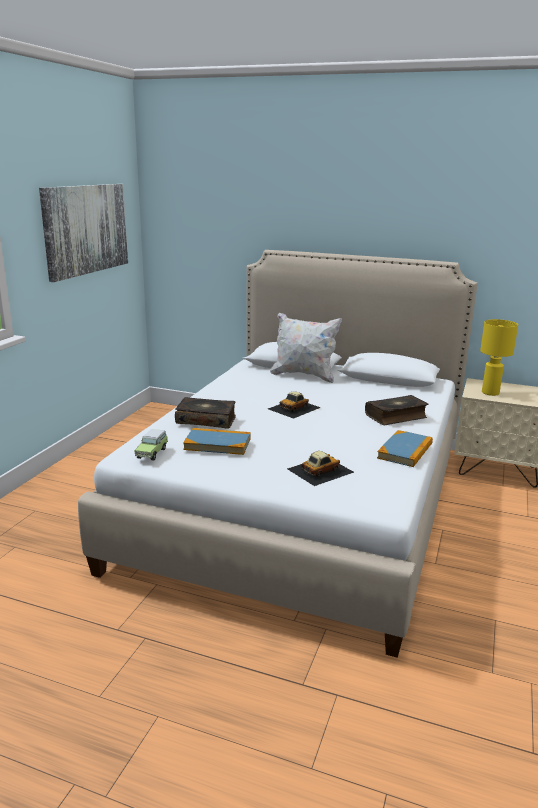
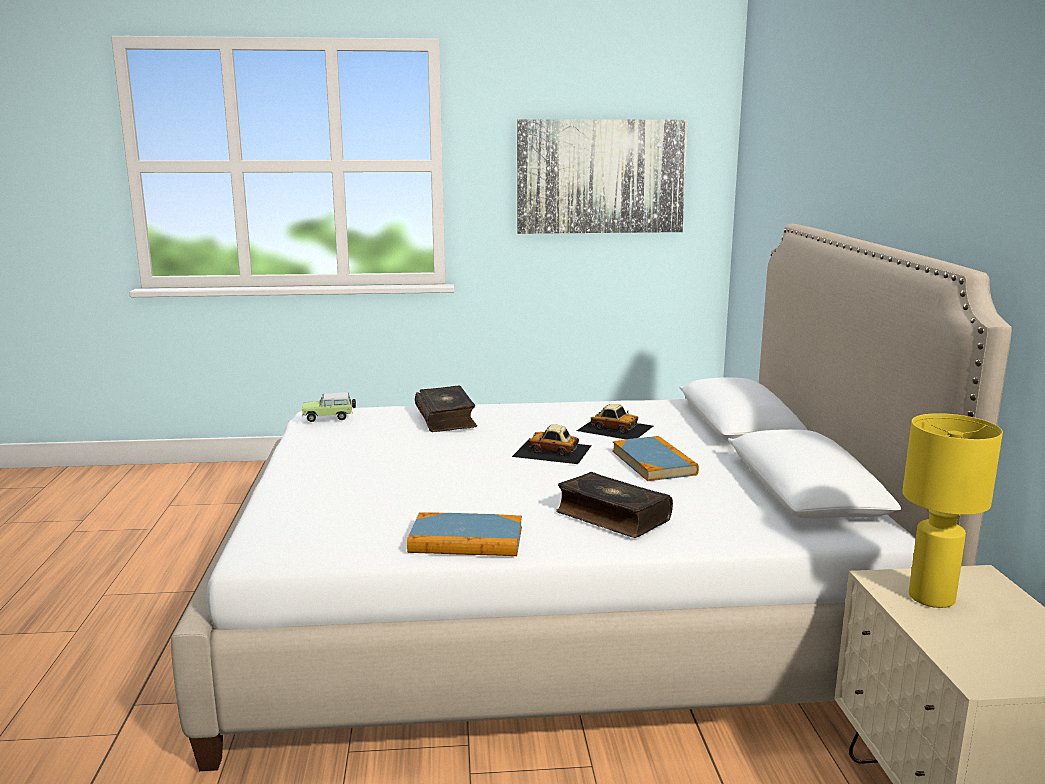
camera: 65 degrees right, 5 degrees down
book [183,428,251,455] -> book moved to [612,436,699,481]
white pillow [270,313,342,383] -> none
toy car [287,451,354,486] -> toy car moved to [576,404,653,439]

